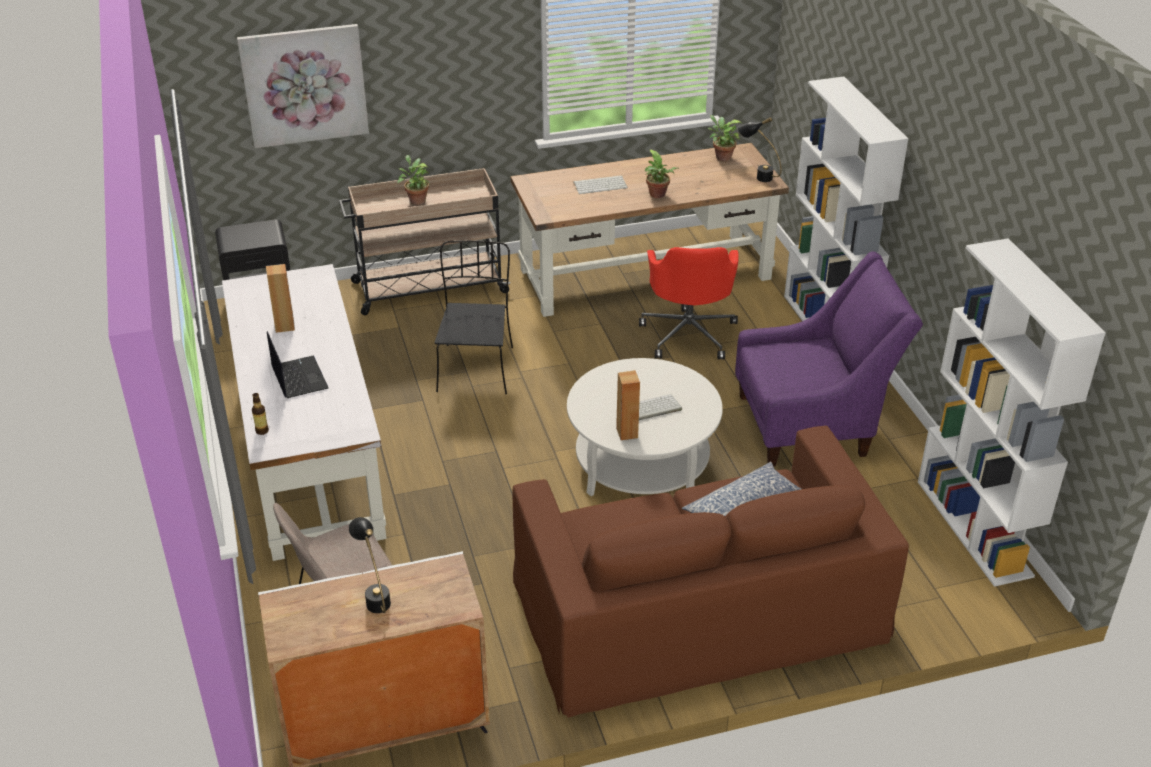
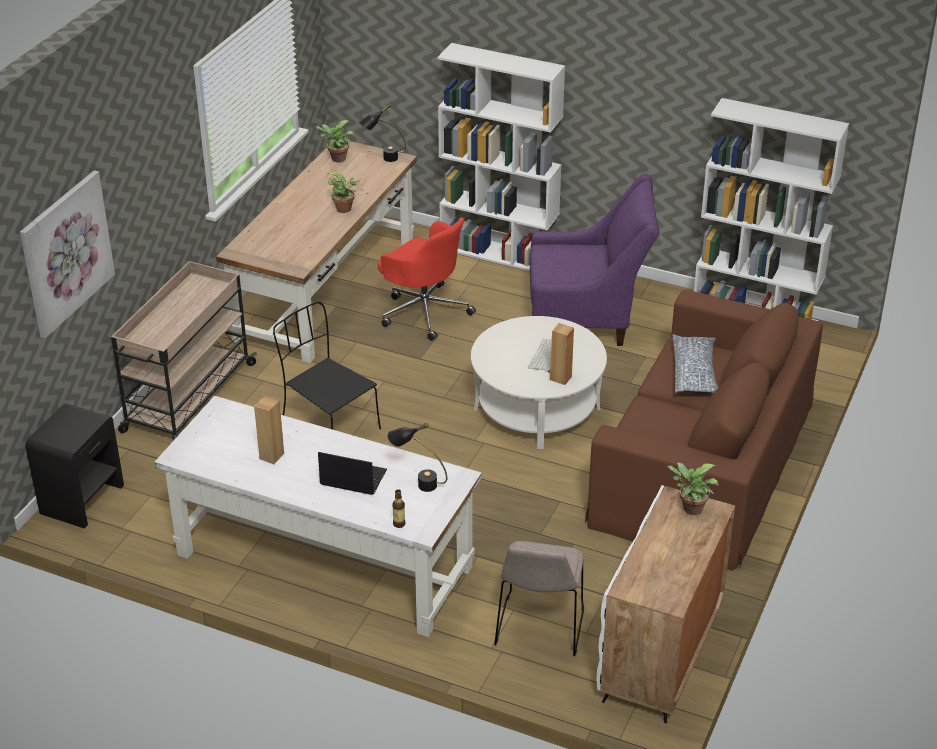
camera: 50 degrees left, 0 degrees up
black table lamp [349,517,391,613] -> black table lamp moved to [387,423,447,492]
potted plant [397,155,430,205] -> potted plant moved to [667,462,719,515]
keyboard [573,175,628,194] -> none
purple armchair [735,251,923,466] -> purple armchair turned 60 degrees clockwise [530,173,660,346]

